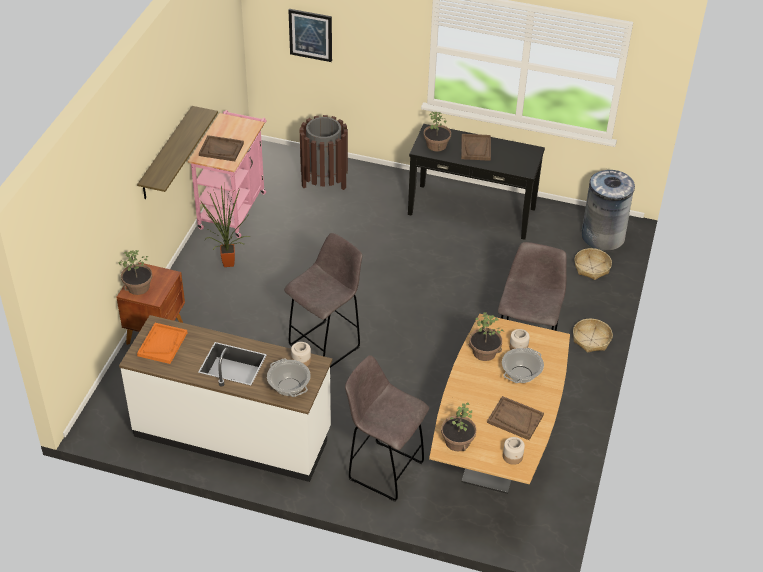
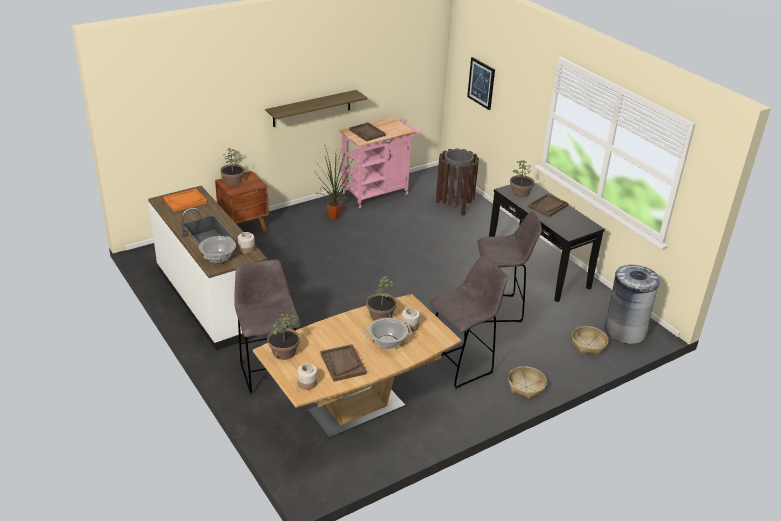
camera: 40 degrees right, 10 degrees down
grey stool [284,233,362,368] -> grey stool moved to [477,212,542,323]

